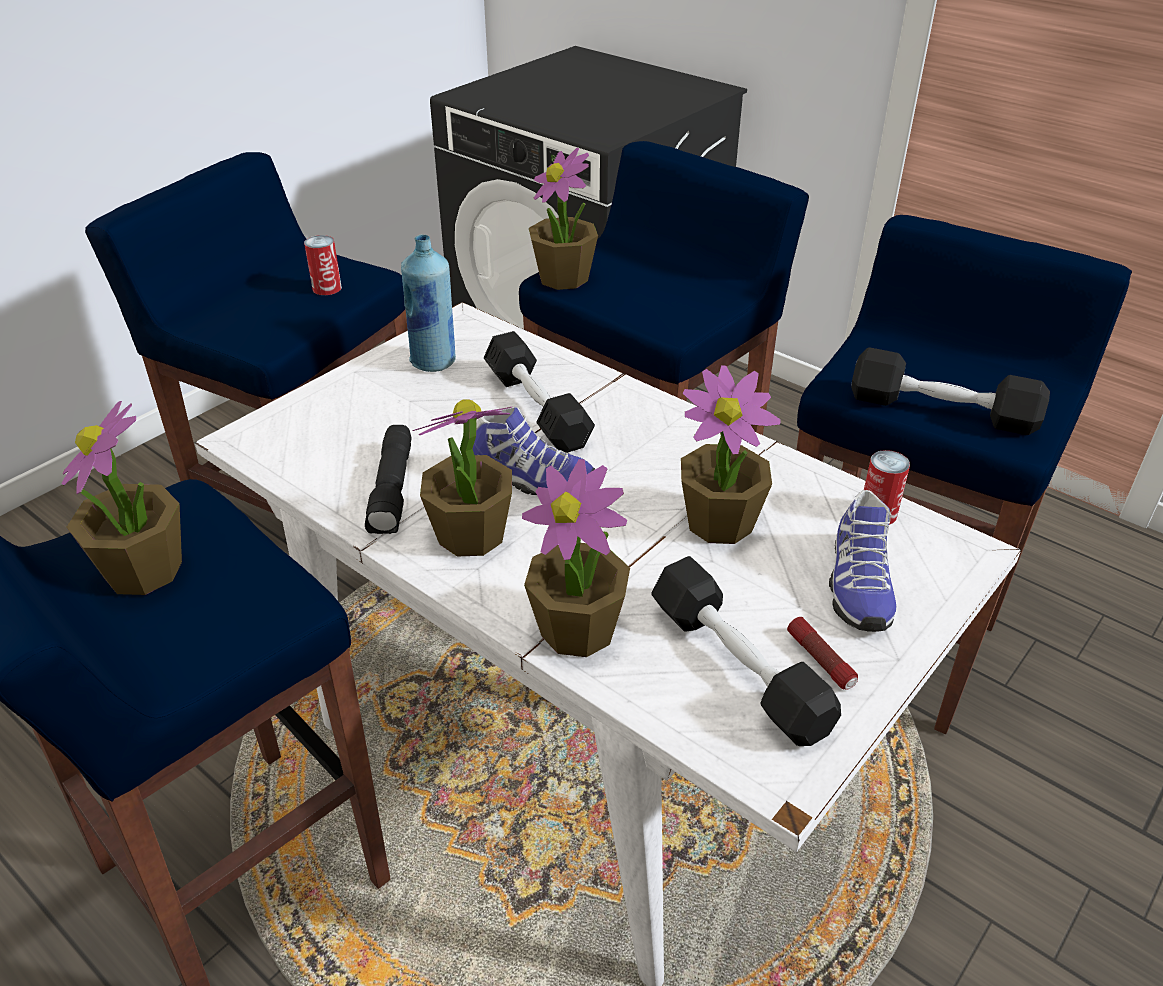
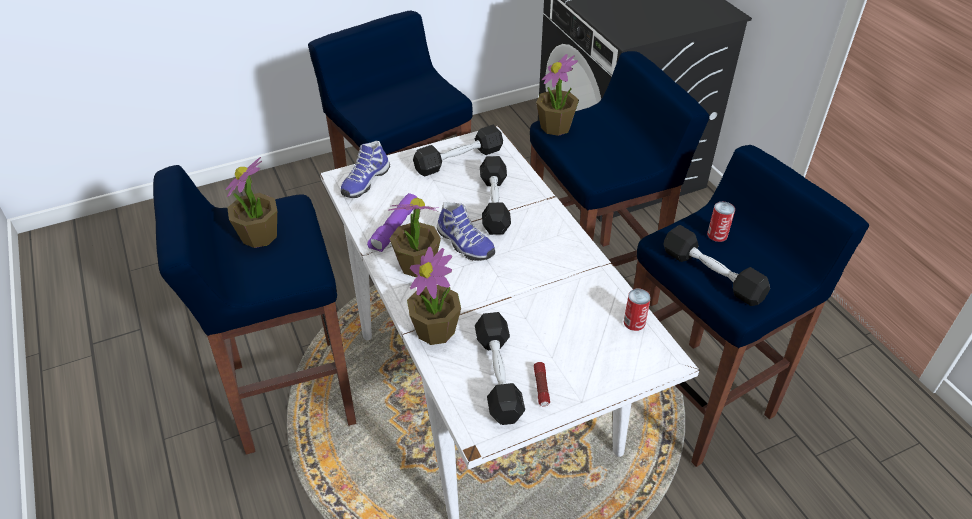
camera: 25 degrees right, 5 degrees up
can [304,235,342,295] -> can moved to [707,202,735,242]
black flashlight [365,425,411,534] -> purple flashlight [367,193,417,252]
blue bottle [401,234,456,372] -> black dumbbell [413,125,503,176]
potted plant [681,365,781,544] -> none
shoe [829,490,896,632] -> shoe moved to [341,141,390,198]

